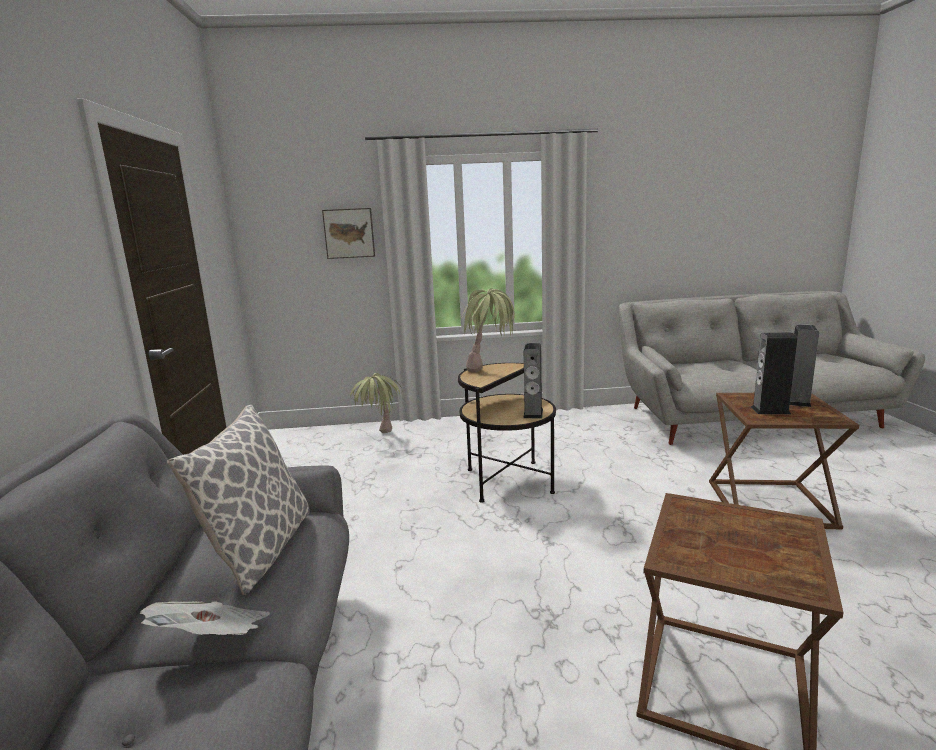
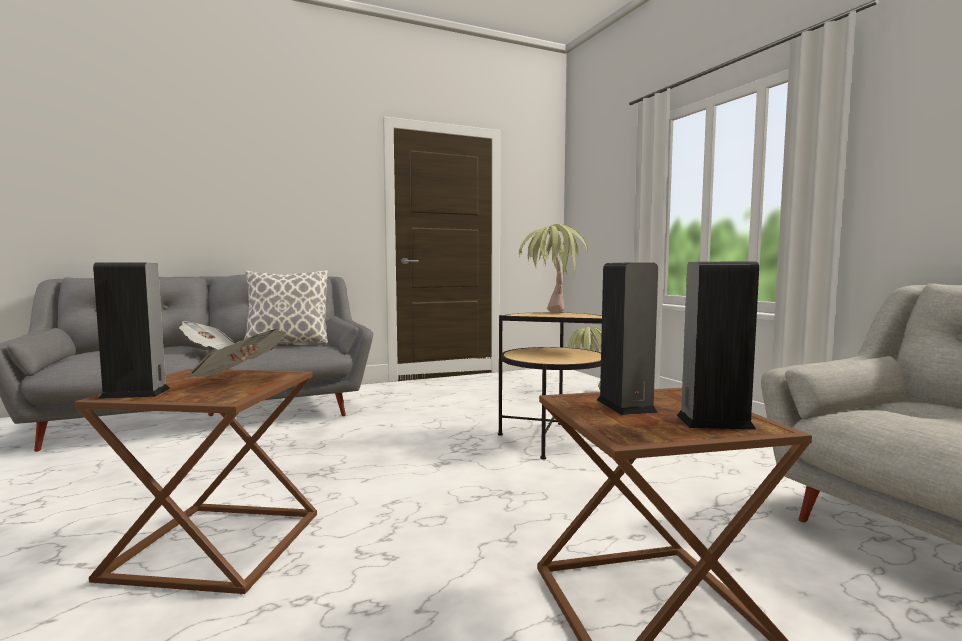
camera: 70 degrees right, 10 degrees down
picture [322,208,375,259] -> none
speaker [523,343,543,418] -> speaker moved to [93,262,170,399]
none -> newspaper [187,328,286,378]

